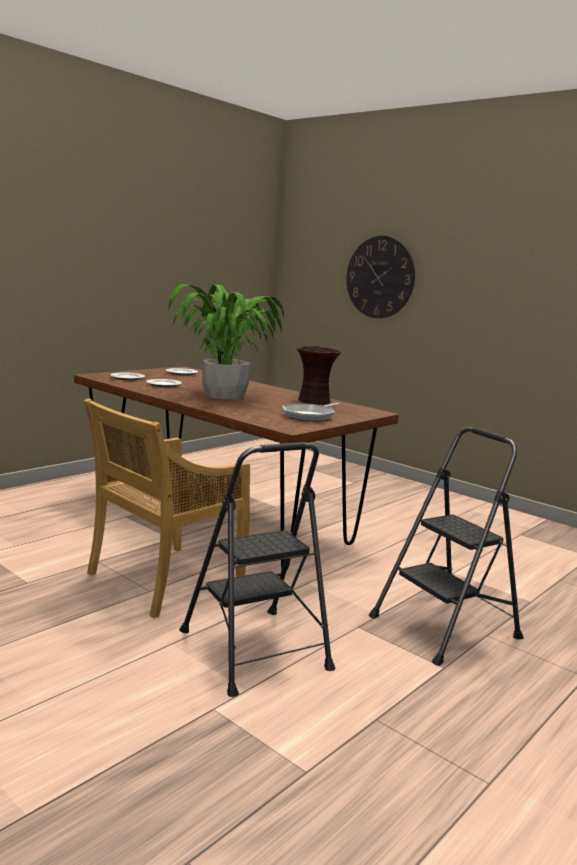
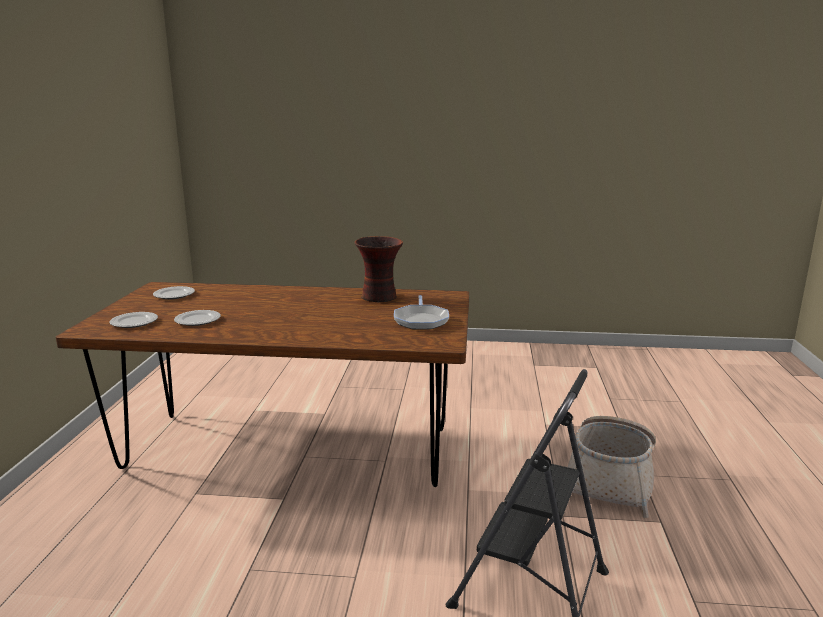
camera: 35 degrees left, 5 degrees up
beige chair [84,398,250,618] -> none
potted plant [168,284,285,400] -> none
wall clock [346,236,415,318] -> none
black step ladder [369,427,524,666] -> basket [568,416,656,518]

